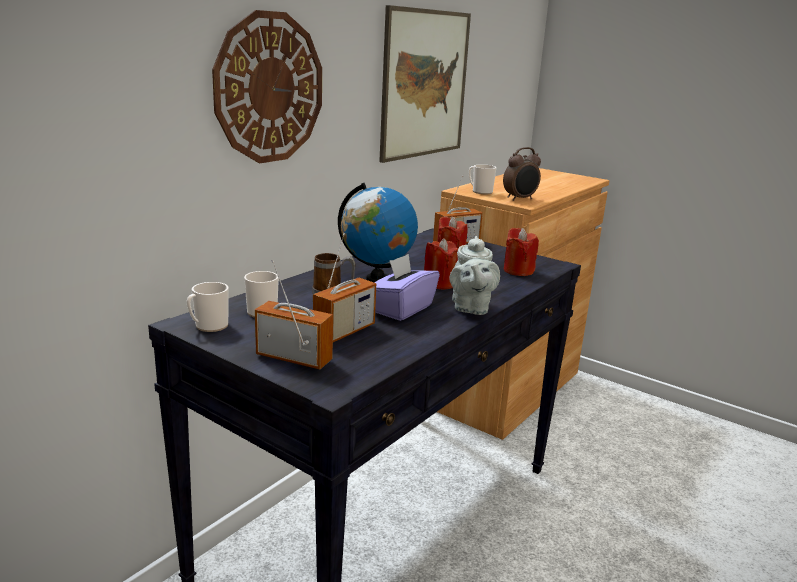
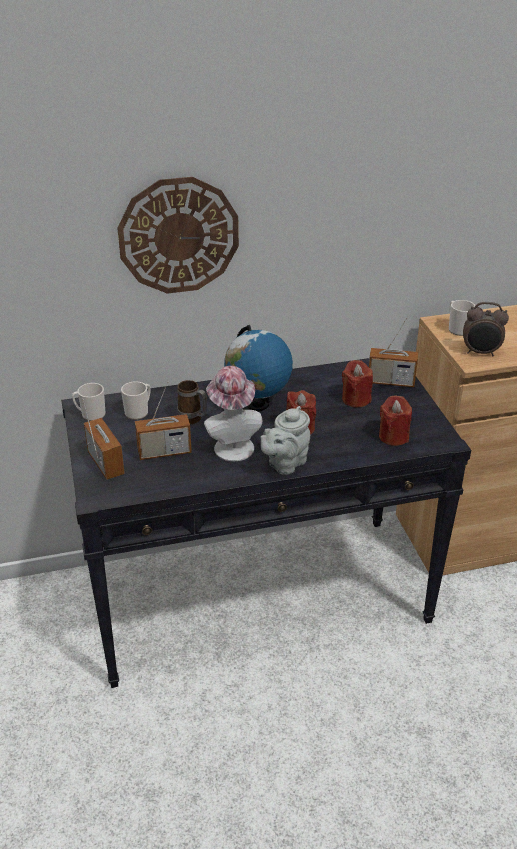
camera: 40 degrees right, 15 degrees up
purple tissue box [374,254,440,321] -> hat [204,366,262,461]
picture [379,5,471,163] -> none

